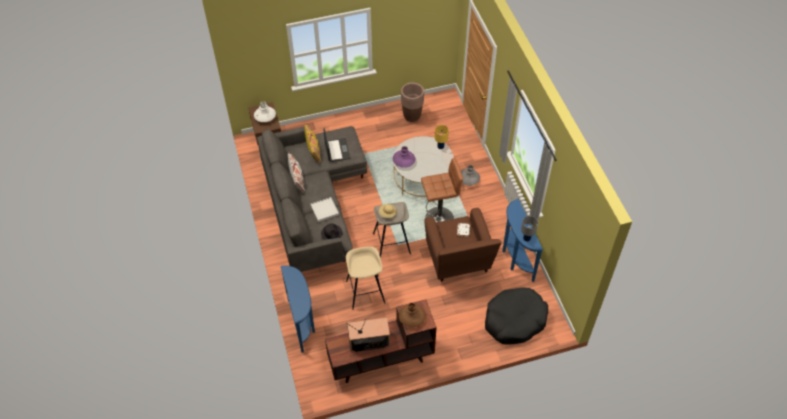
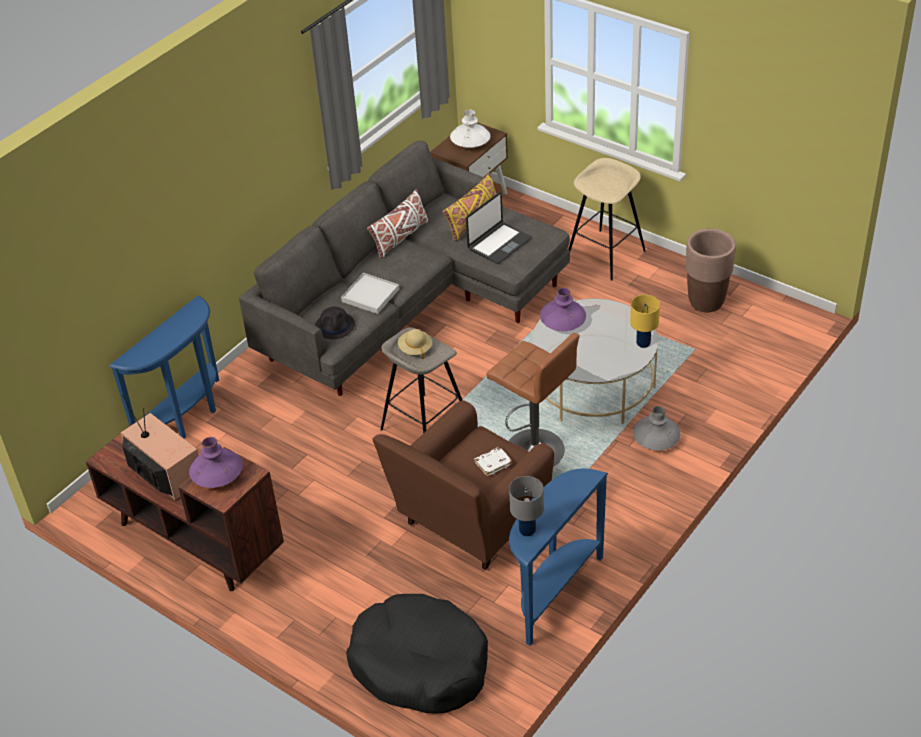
camera: 55 degrees right, 10 degrees down
beige stool [346,246,385,310] -> beige stool moved to [569,158,646,281]
brown vase [399,303,426,327] -> purple vase [189,437,243,488]

